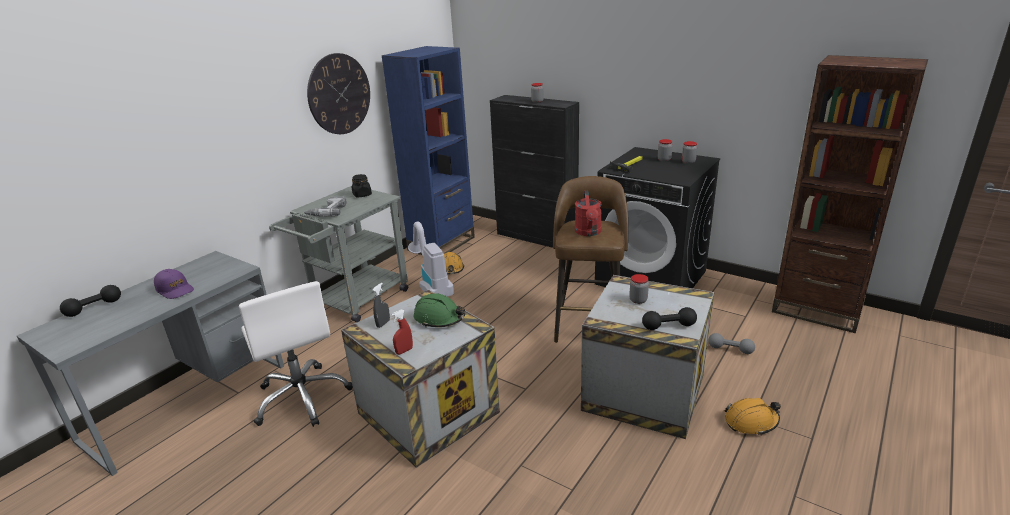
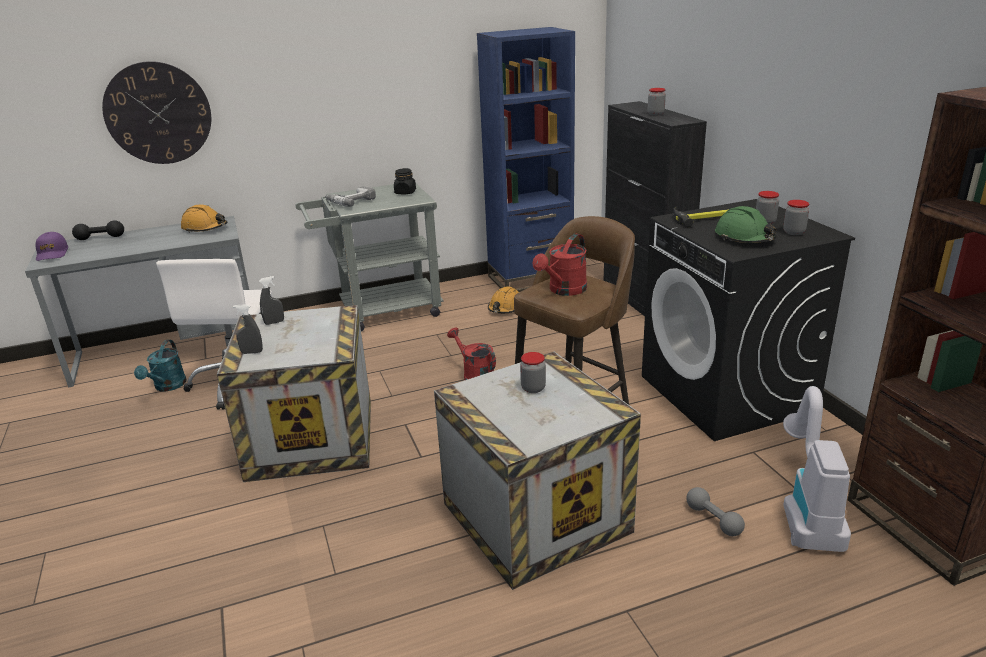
camera: 35 degrees right, 0 degrees up
purple cap [154,269,194,299] -> purple cap moved to [35,232,68,261]
wall clock [307,53,370,134] -> wall clock moved to [102,61,211,164]
red spray bottle [391,310,413,355] -> grey spray bottle [233,304,263,354]
vacuum cleaner [408,221,454,296] -> vacuum cleaner moved to [783,386,851,552]
green hard hat [414,293,465,328] -> green hard hat moved to [715,206,777,243]
black dumbbell [642,307,697,330] -> none
orange hard hat [725,398,781,436] -> orange hard hat moved to [181,205,228,233]
none -> turquoise watering can [134,340,186,392]
none -> red watering can [447,328,496,380]

